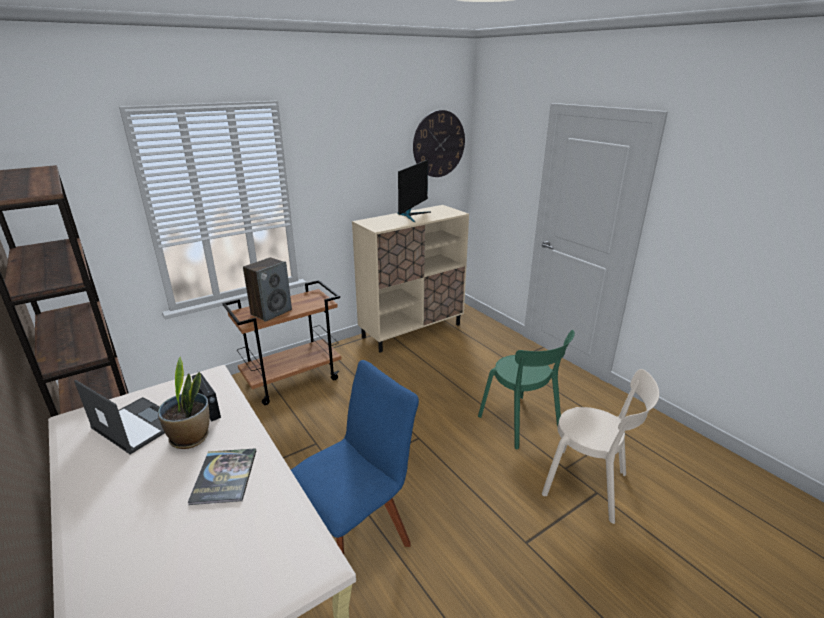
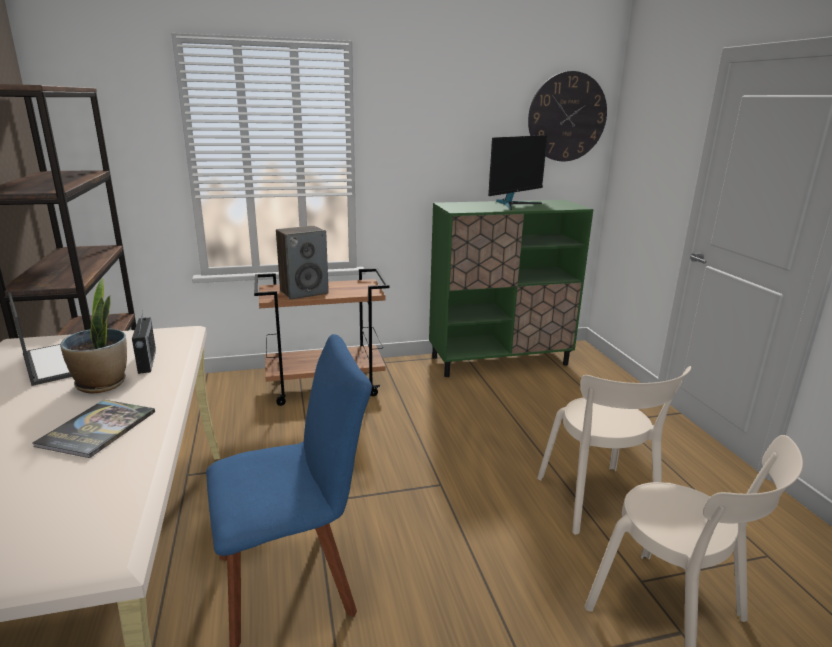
camera: 20 degrees right, 5 degrees down
beige cabinet [352,205,469,352] -> green cabinet [429,200,594,377]
green chair [478,330,575,449] -> beige chair [537,366,691,535]

